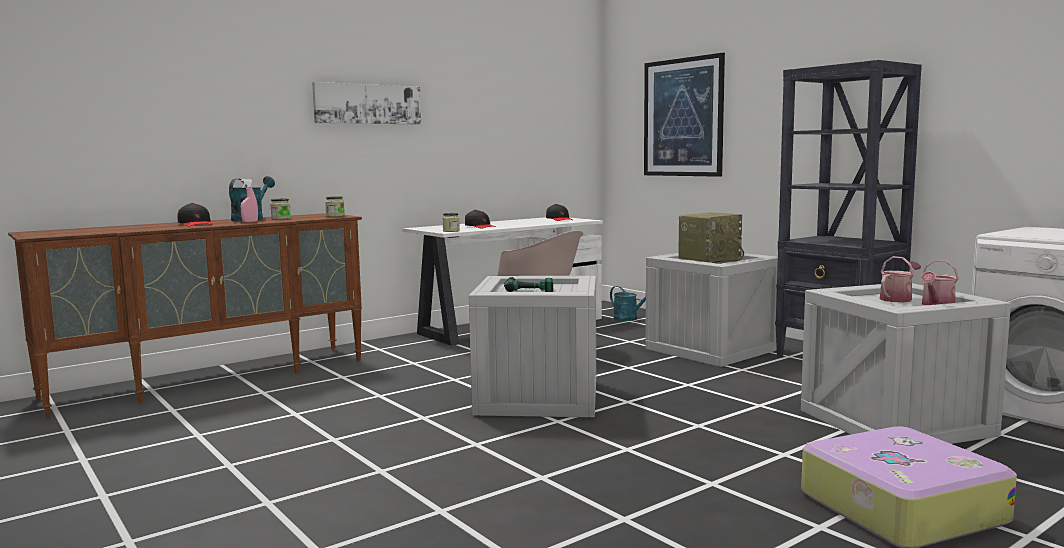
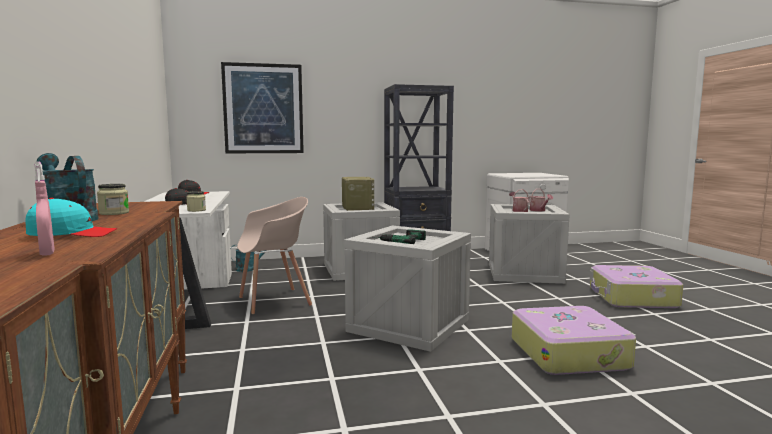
camera: 65 degrees left, 0 degrees up
black cap [178,203,213,226] -> turquoise cap [26,198,117,237]
pink spray bottle [241,179,258,222] -> pink spray bottle moved to [34,161,55,256]
picture [312,82,421,124] -> none
jar [325,196,345,217] -> none
none -> suitcase [512,306,636,375]

